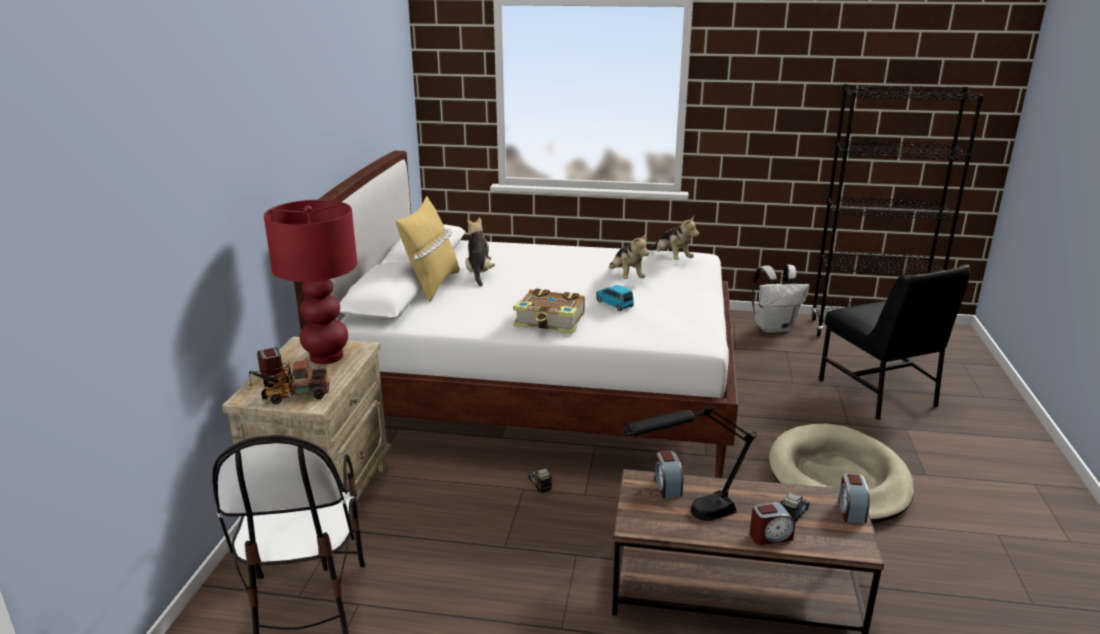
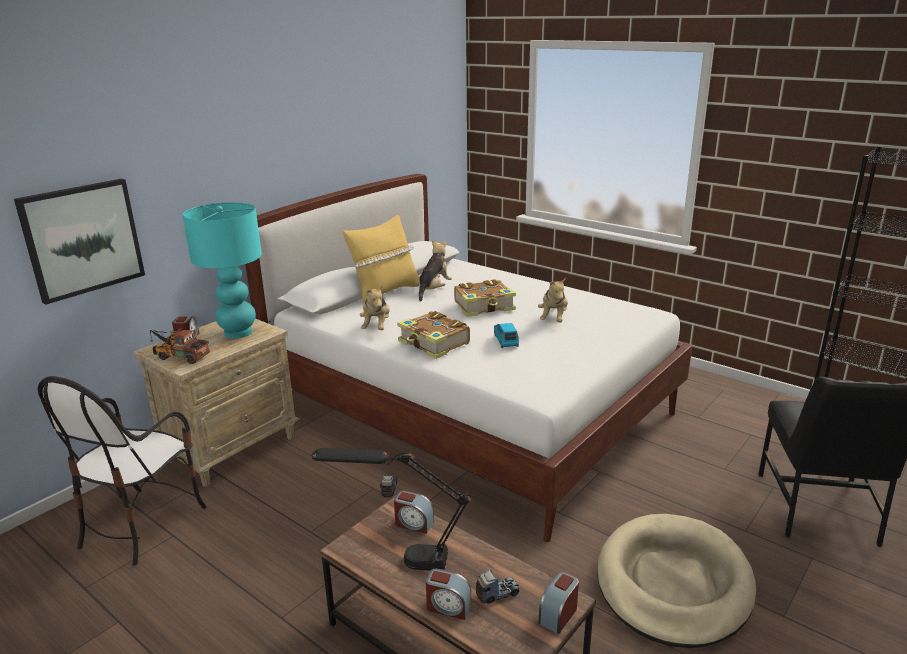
camera: 30 degrees right, 0 degrees up
red table lamp [264,200,357,364] -> turquoise table lamp [182,202,262,339]
plush toy [650,215,699,260] -> plush toy moved to [360,284,390,330]
alarm clock [655,451,683,498] -> alarm clock turned 90 degrees counterclockwise [394,490,434,534]
white backpack [752,265,810,333] -> none
none -> picture [14,179,145,305]
none -> book [454,279,516,317]

